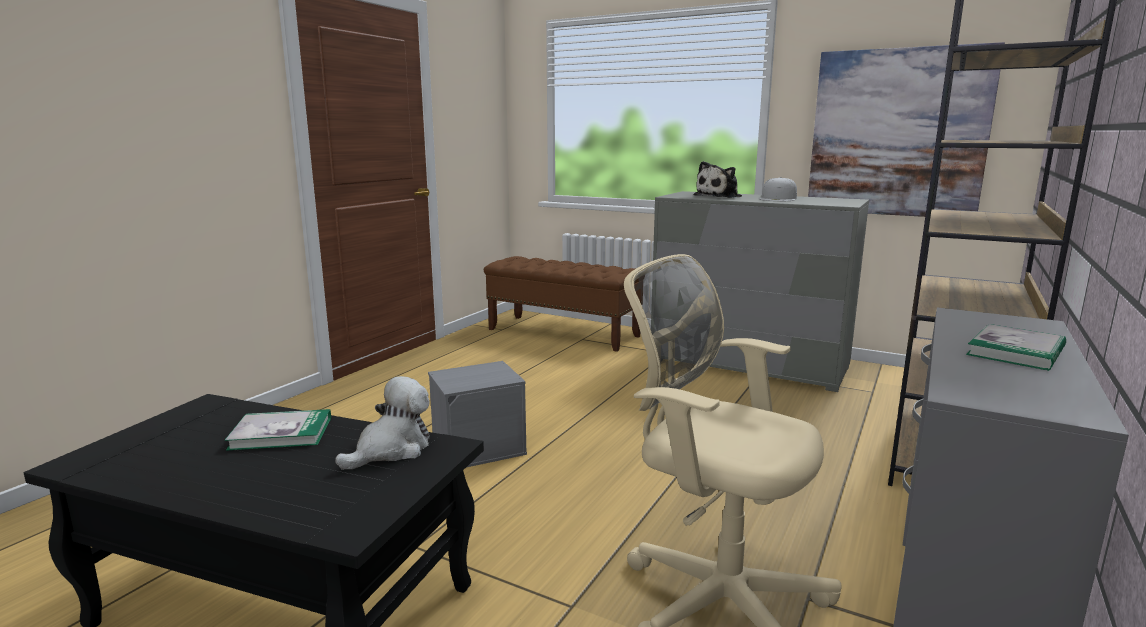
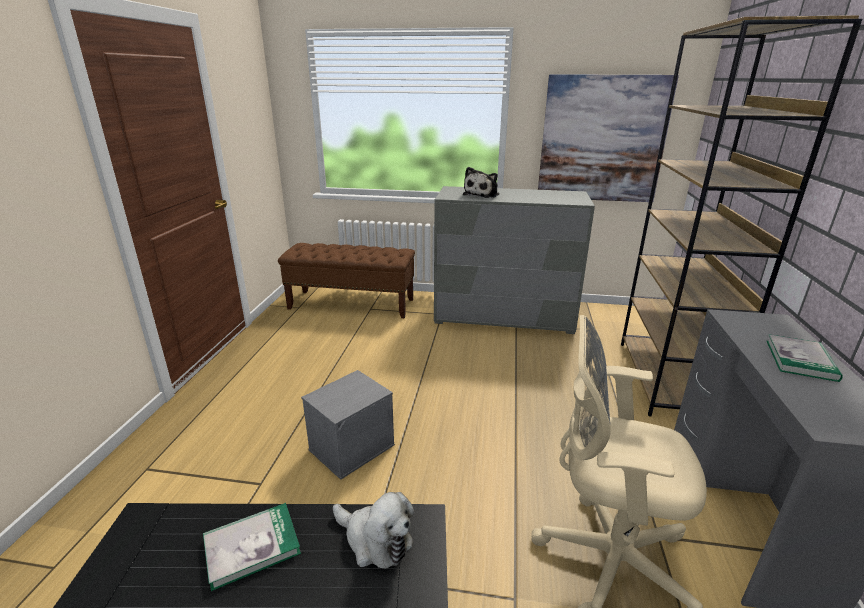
camera: 20 degrees left, 10 degrees up
plush toy [335,376,430,470] -> plush toy turned 105 degrees clockwise [333,492,414,569]
white cap [759,177,797,201] -> none

